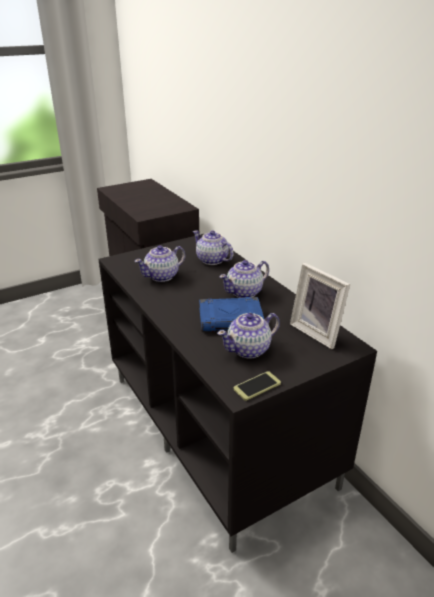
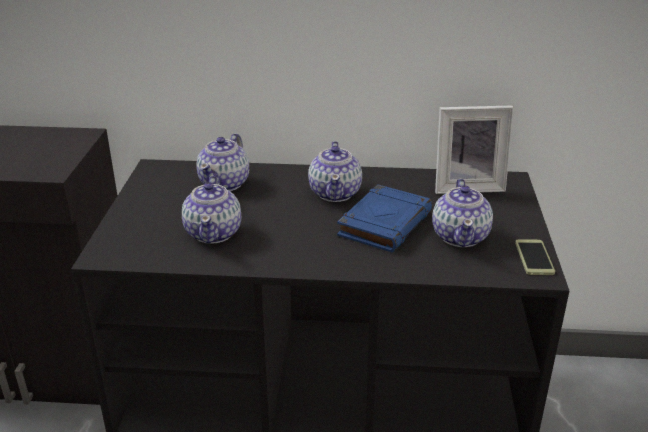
camera: 55 degrees left, 0 degrees up
teapot [193,230,234,265] -> teapot turned 60 degrees counterclockwise [196,133,249,191]

